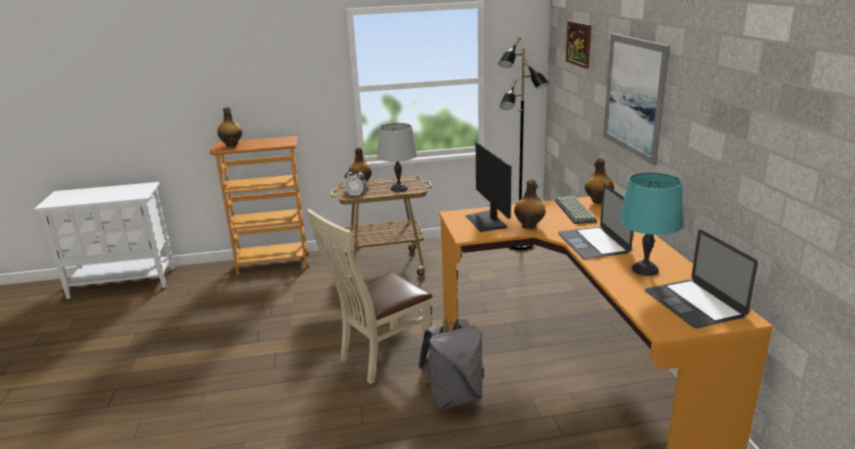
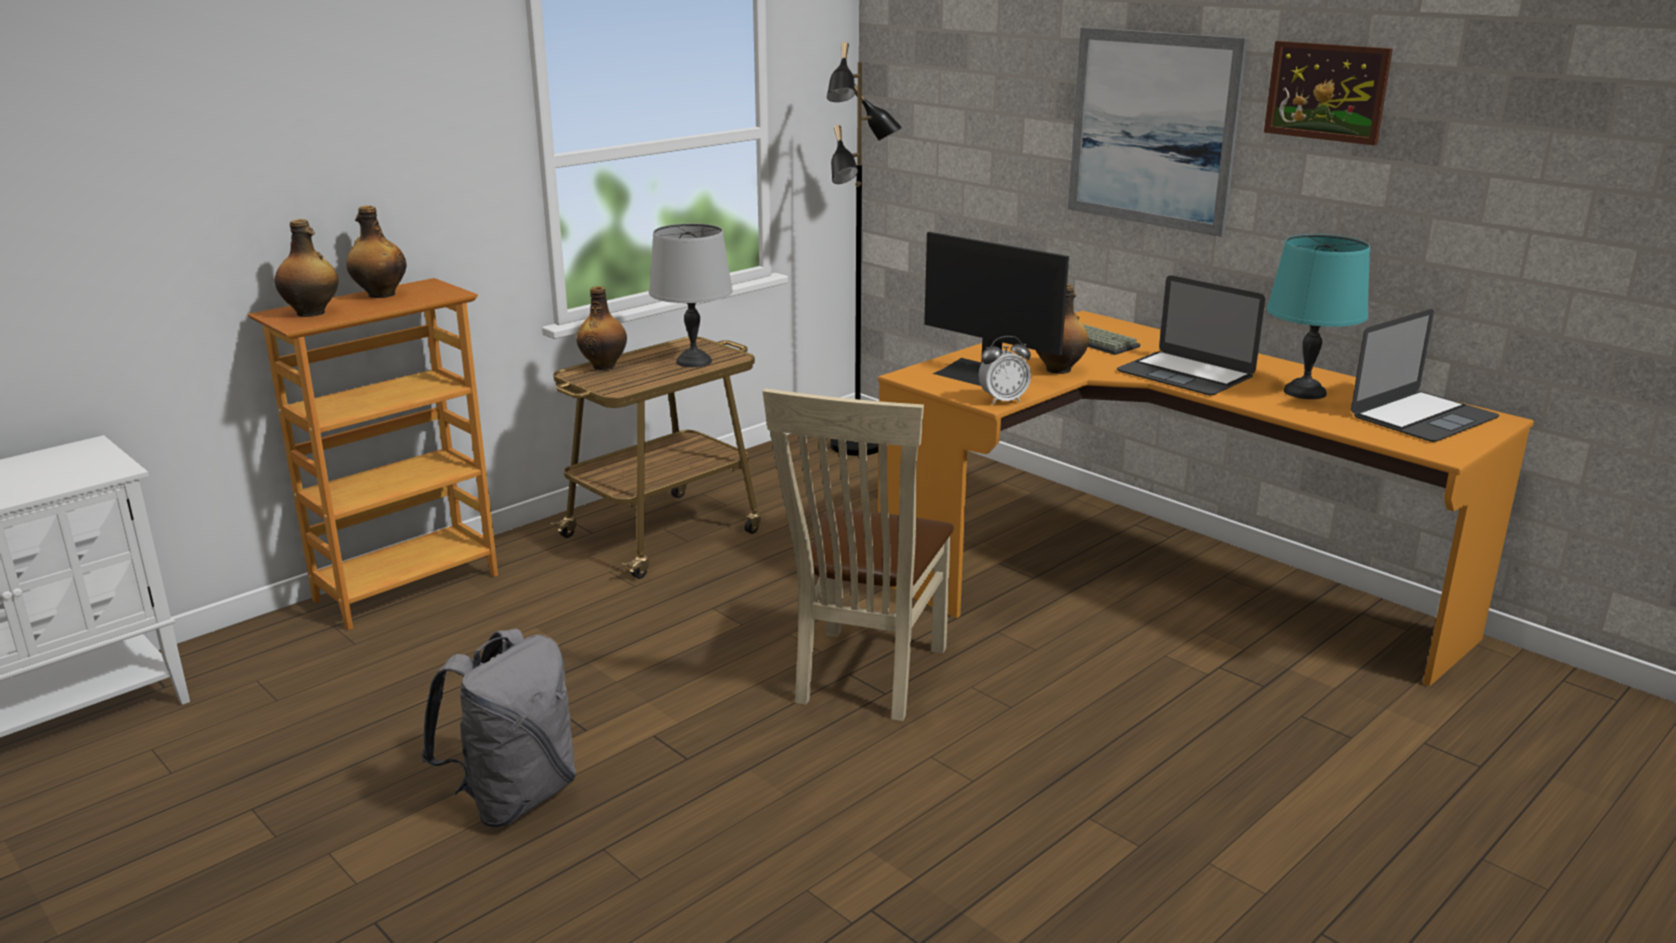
camera: 35 degrees left, 0 degrees up
alarm clock [344,168,367,197] -> alarm clock moved to [978,336,1031,405]
grey backpack [418,319,483,409] -> grey backpack moved to [421,629,577,828]
picture [566,21,591,69] -> picture moved to [1264,41,1393,146]
bottle [585,158,614,204] -> bottle moved to [346,206,407,298]
laptop [645,230,758,328] -> laptop turned 75 degrees counterclockwise [1351,309,1500,442]

